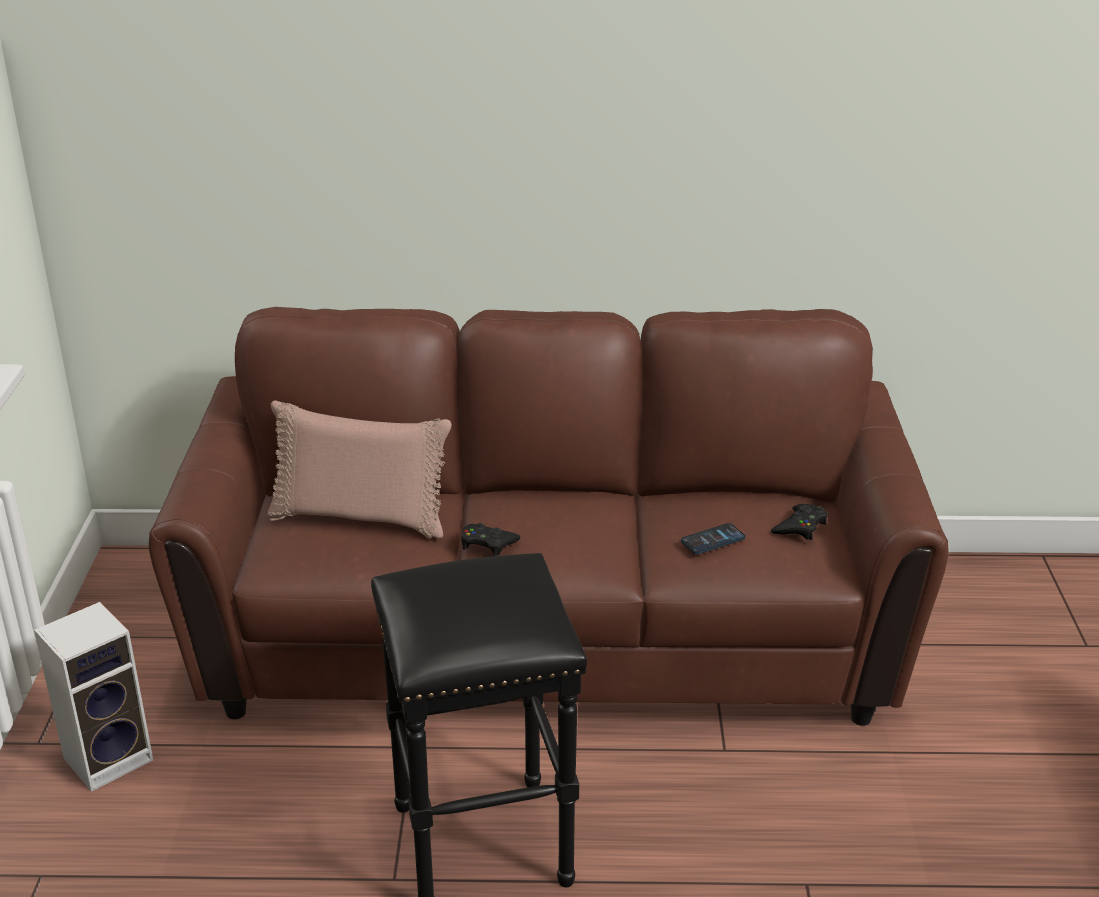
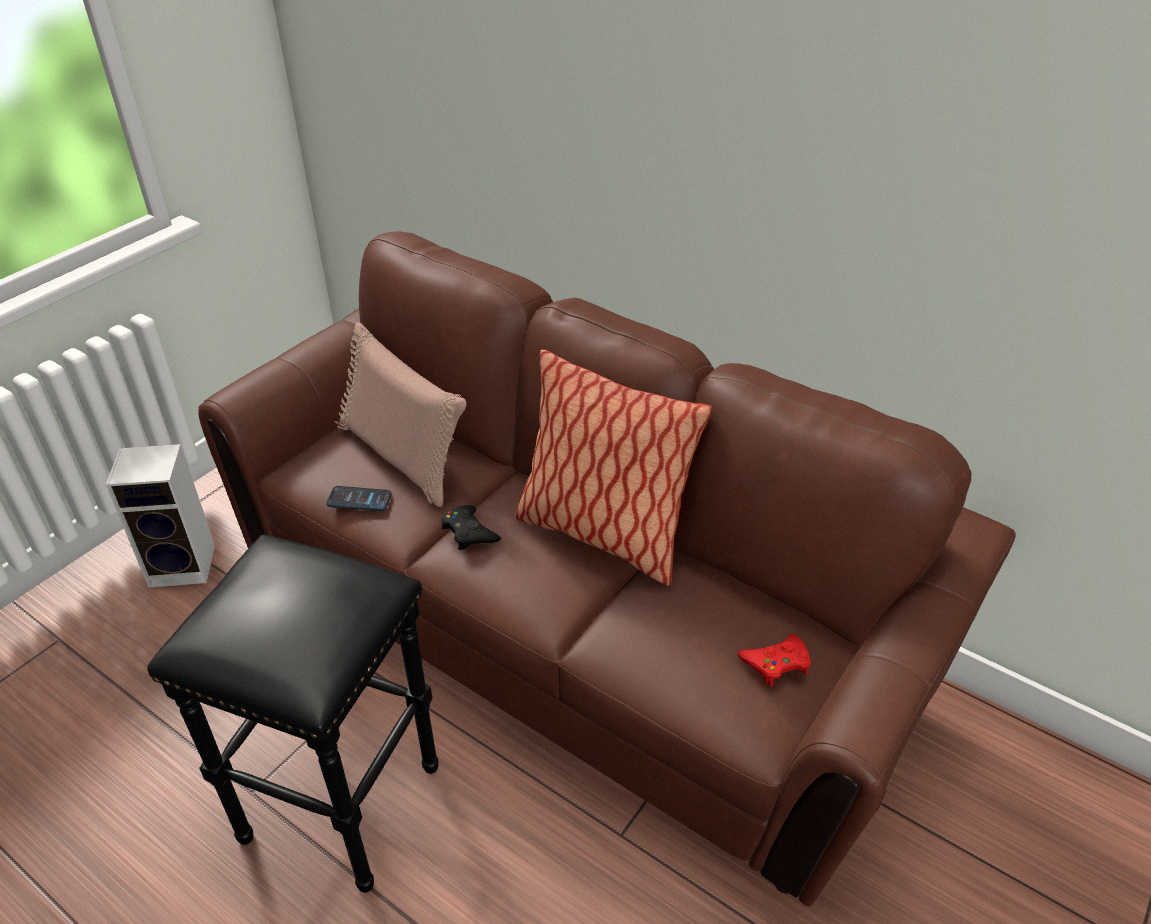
camera: 35 degrees right, 10 degrees up
phone [681,523,745,554] -> phone moved to [327,486,392,511]
black game controller [771,504,828,540] -> red game controller [738,634,811,686]
none -> pillow [515,350,712,586]

